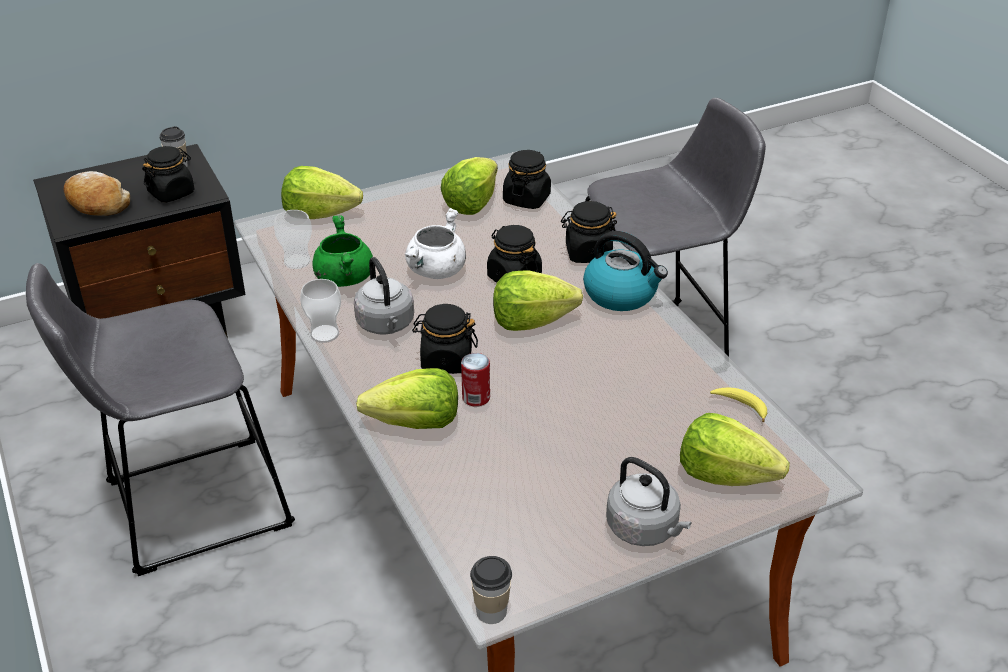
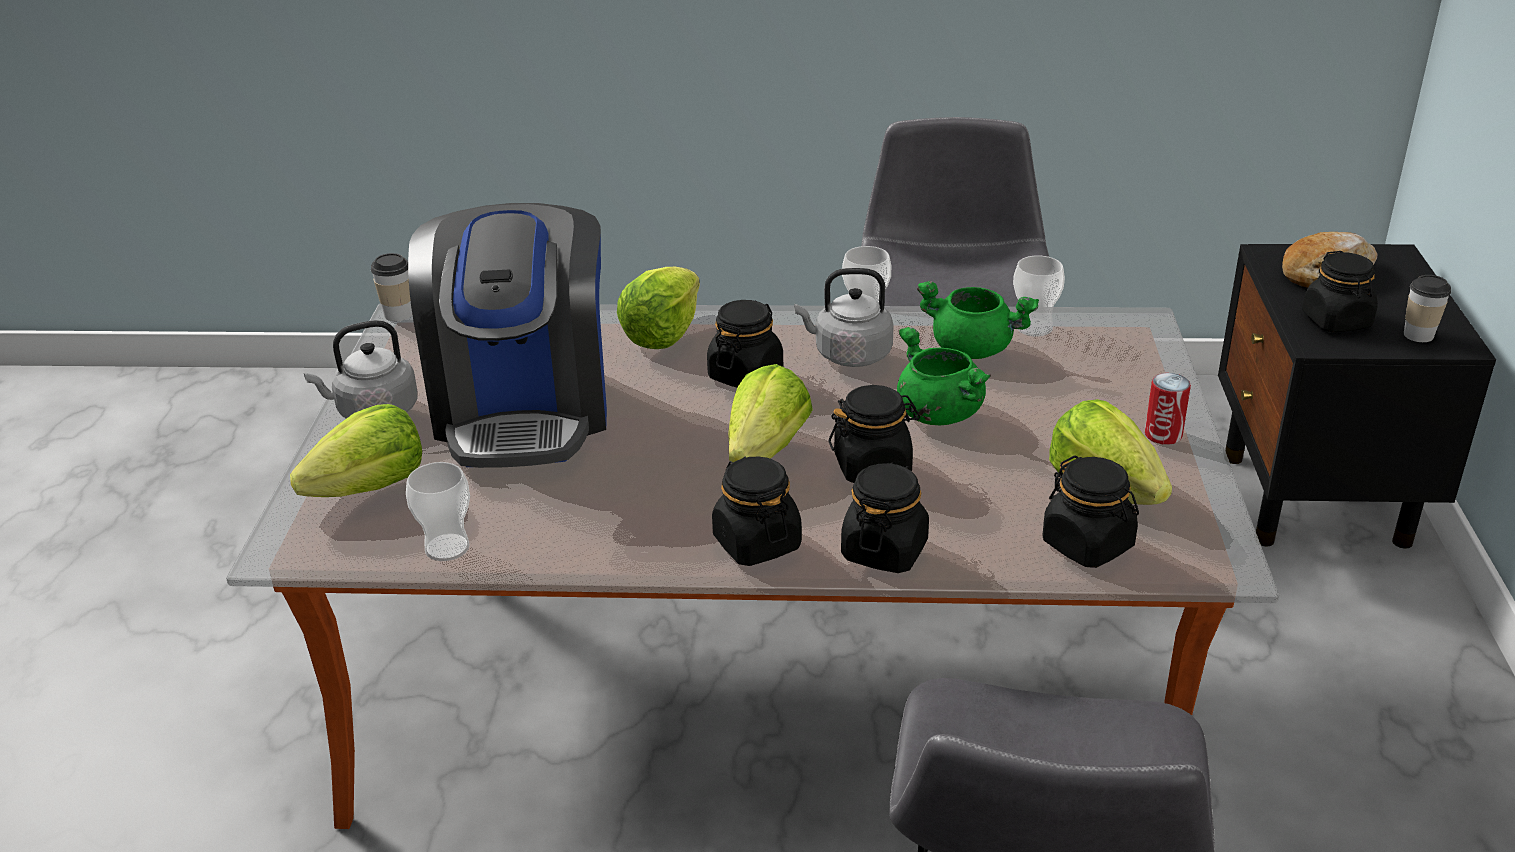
camera: 120 degrees right, 5 degrees down
lettuce [281,166,363,219] -> none
white cooking pot [405,208,466,279] -> green cooking pot [897,327,991,425]
can [461,353,490,407] -> can moved to [1145,373,1191,445]
kettle [583,231,668,311] -> black jar [712,457,802,566]
banana [710,388,767,422] -> cup [406,462,470,561]
none -> coffee machine [408,203,607,468]

